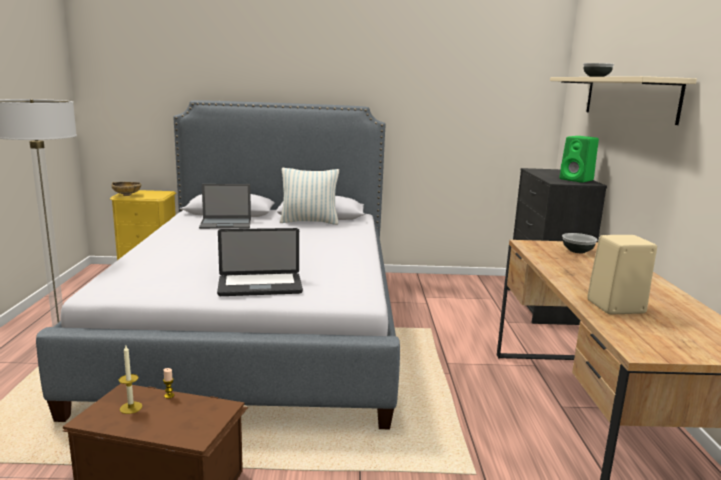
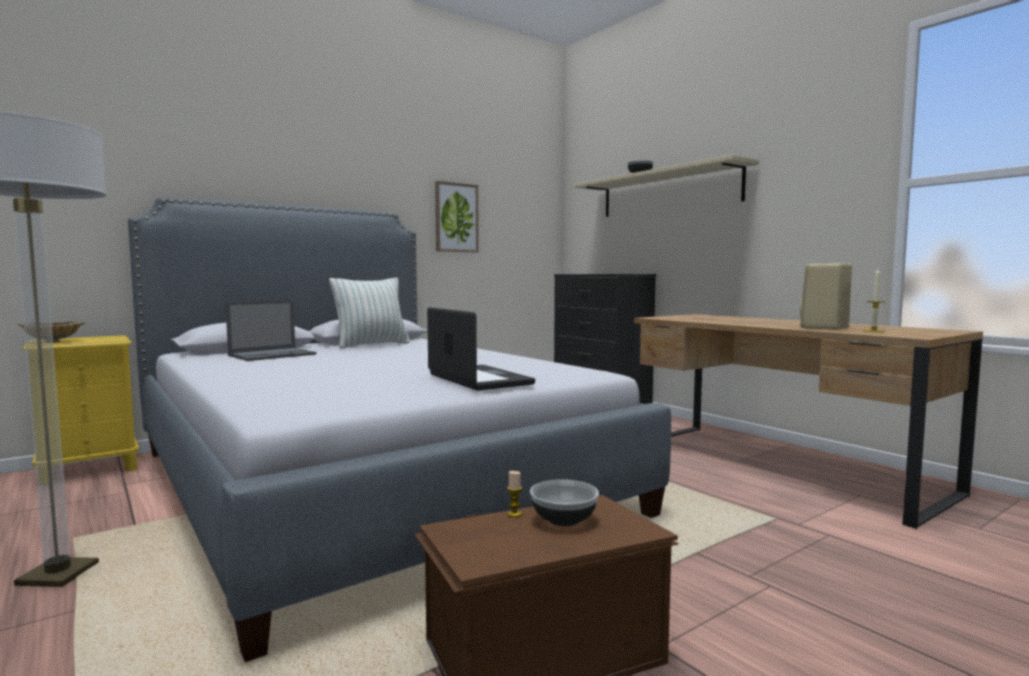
camera: 35 degrees left, 10 degrees down
candle [119,346,143,414] -> candle moved to [863,269,886,332]
laptop [217,228,303,296] -> laptop turned 75 degrees counterclockwise [427,307,535,391]
green speaker [560,136,599,183] -> none
bowl [562,233,598,253] -> bowl moved to [530,479,599,527]
none -> picture [435,181,479,252]

